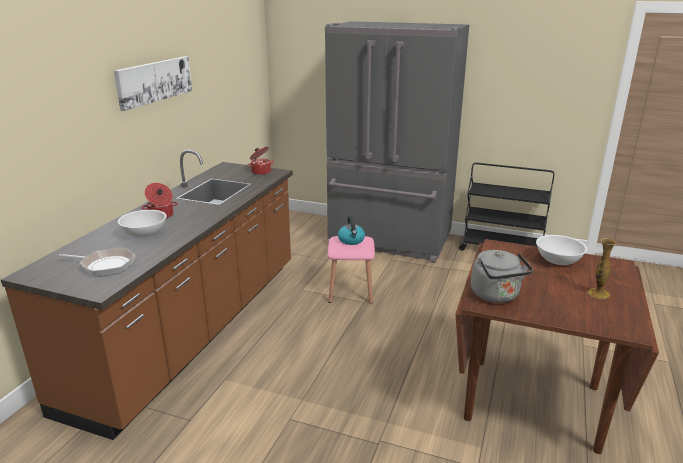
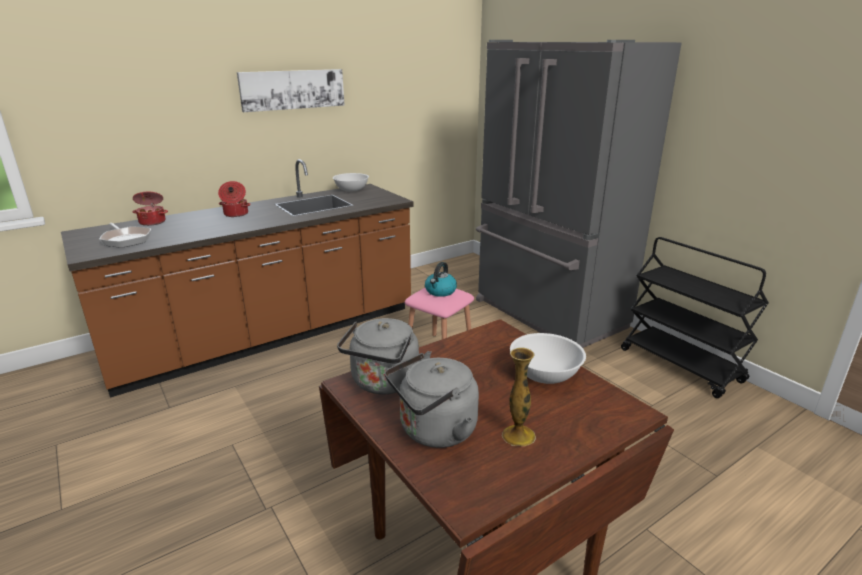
camera: 35 degrees right, 0 degrees up
white bowl [118,210,167,238] -> white bowl moved to [333,173,369,192]
cooking pot [247,147,274,175] -> cooking pot moved to [133,191,168,226]
none -> grey kettle [385,353,479,448]

